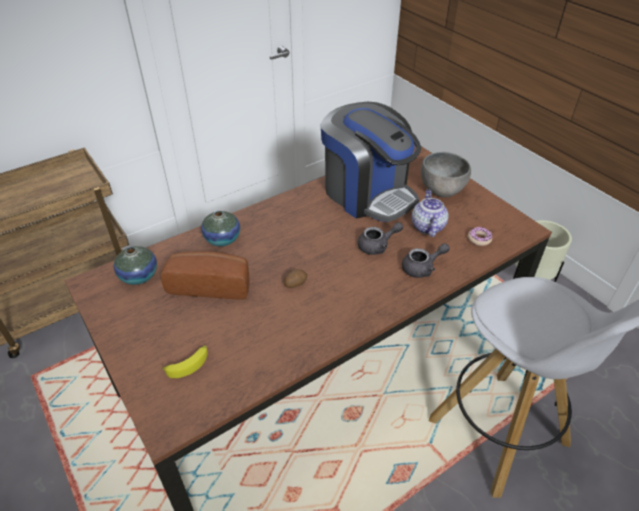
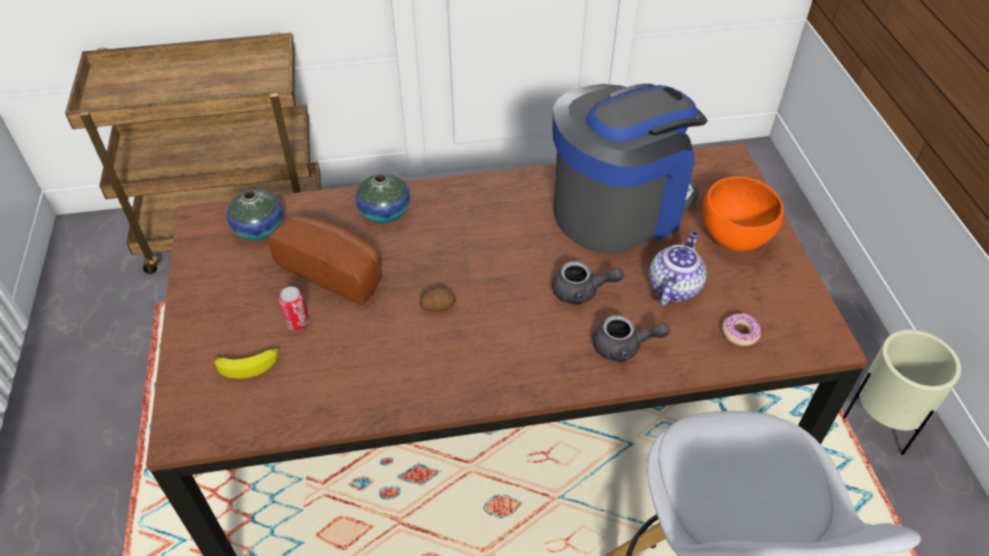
camera: 25 degrees right, 5 degrees up
coffee machine [321,102,421,222] -> coffee machine turned 105 degrees counterclockwise [552,84,708,254]
grey bowl [421,152,471,197] -> orange bowl [703,177,784,252]
none -> can [279,287,309,330]

